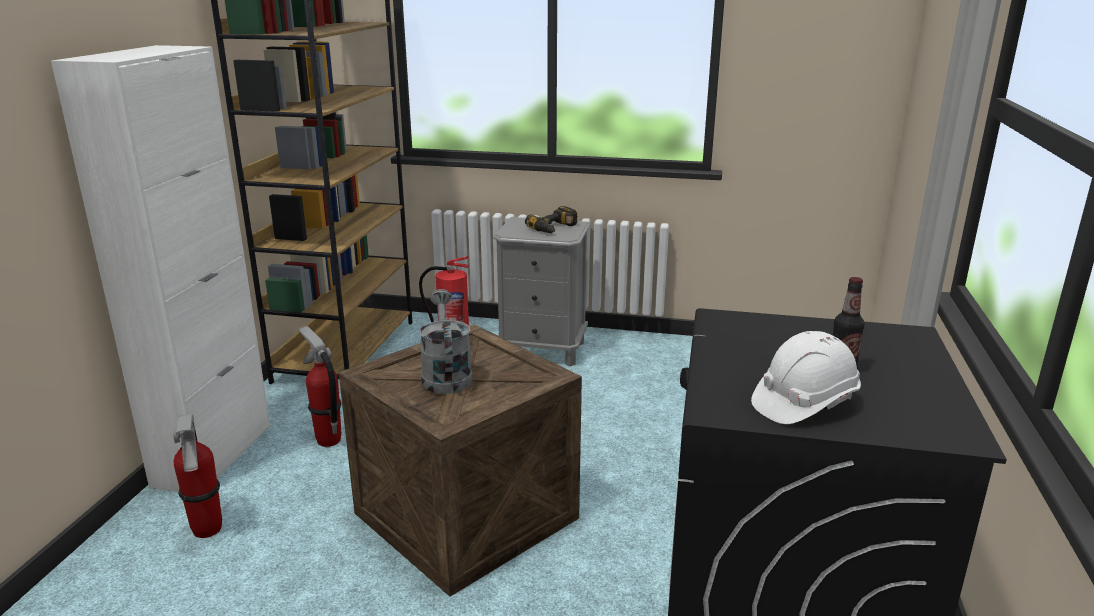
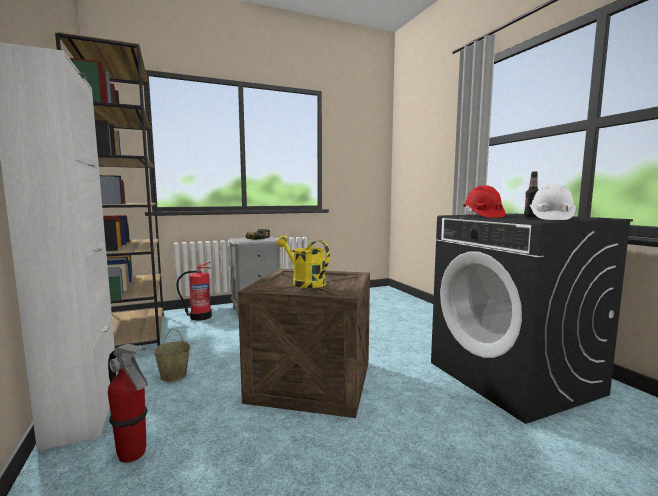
camera: 35 degrees left, 15 degrees down
fire extinguisher [298,326,342,447] -> beige bucket [153,328,190,382]
grey watering can [419,289,473,394] -> yellow watering can [277,236,330,288]
none -> red hard hat [463,185,505,217]

